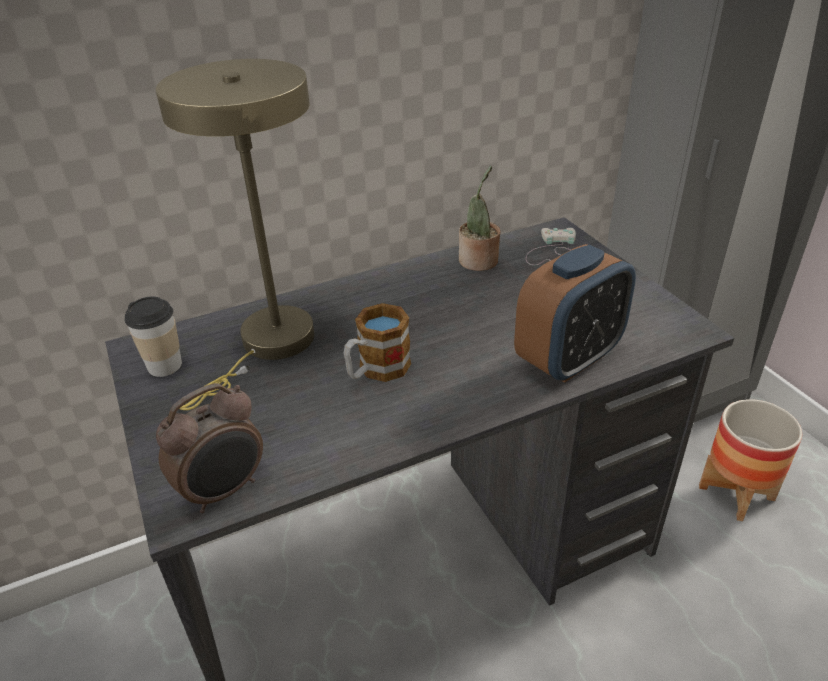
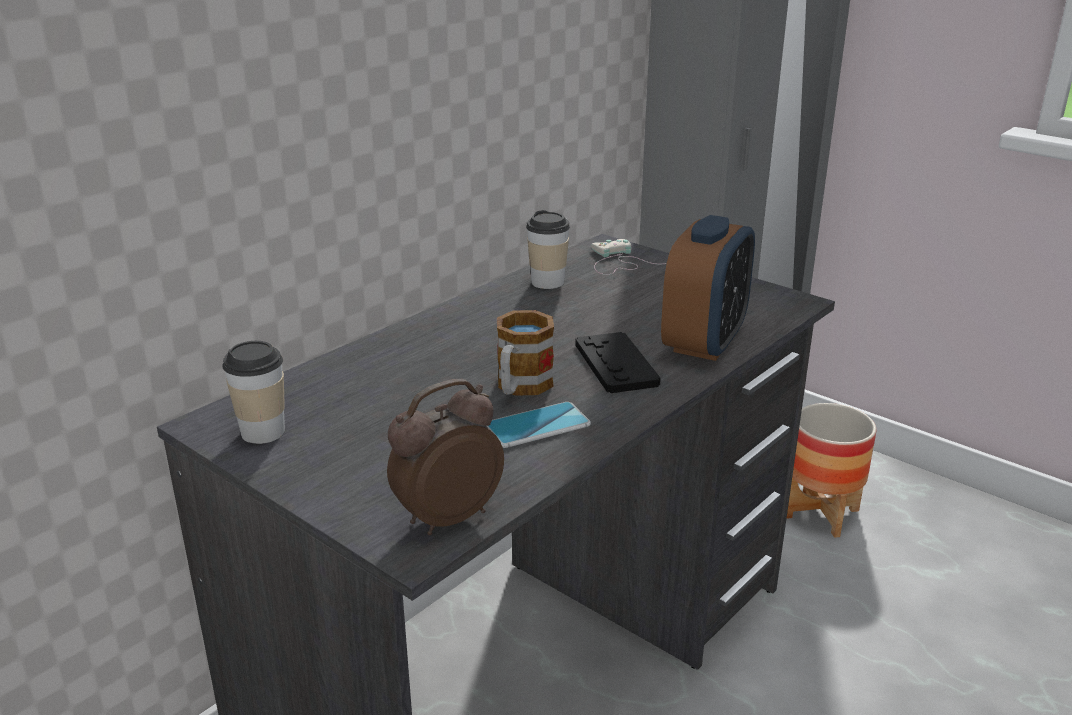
camera: 25 degrees left, 10 degrees down
beige table lamp [156,59,314,410] -> none
alarm clock [156,383,263,513] -> alarm clock turned 150 degrees counterclockwise [387,379,504,535]
potted plant [459,166,501,271] -> cup [526,210,570,289]
none -> phone [487,402,591,448]
none -> black game controller [575,332,661,393]

